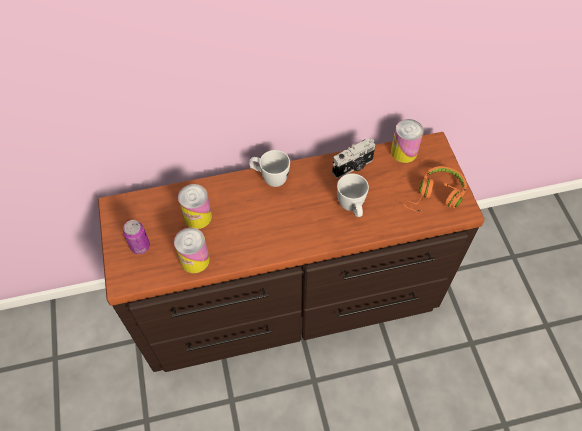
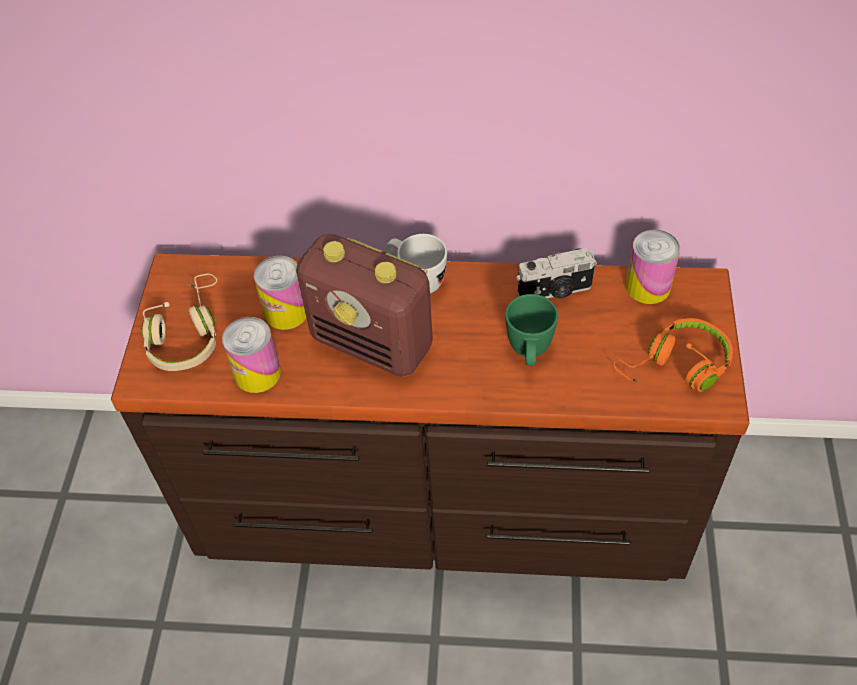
camera: 20 degrees right, 5 degrees down
can [123,220,150,254] -> beige headphones [142,274,217,371]
white mug [337,173,369,217] -> green mug [505,294,558,366]
none -> radio [296,234,433,377]

